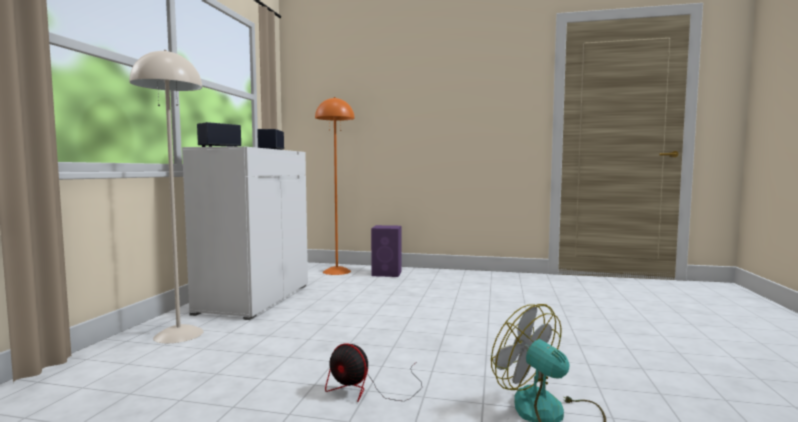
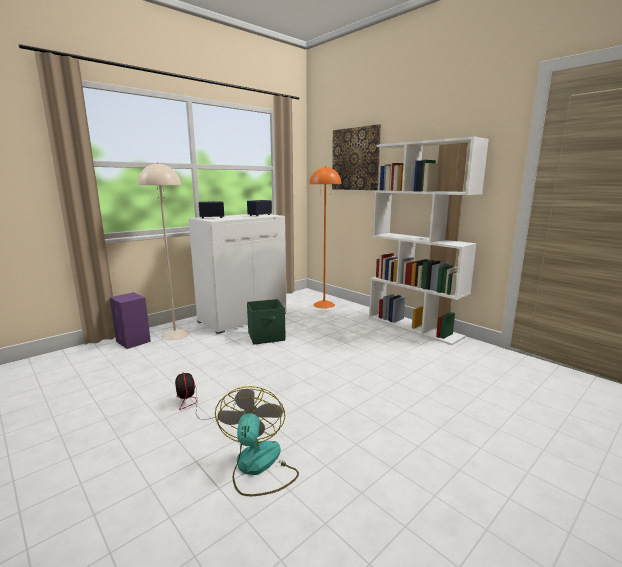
camera: 35 degrees right, 10 degrees up
purple speaker [371,225,402,277] -> purple speaker moved to [110,292,151,349]
none -> green storage box [247,299,286,345]
none -> picture [332,124,381,190]
none -> white bookcase [369,137,489,345]

